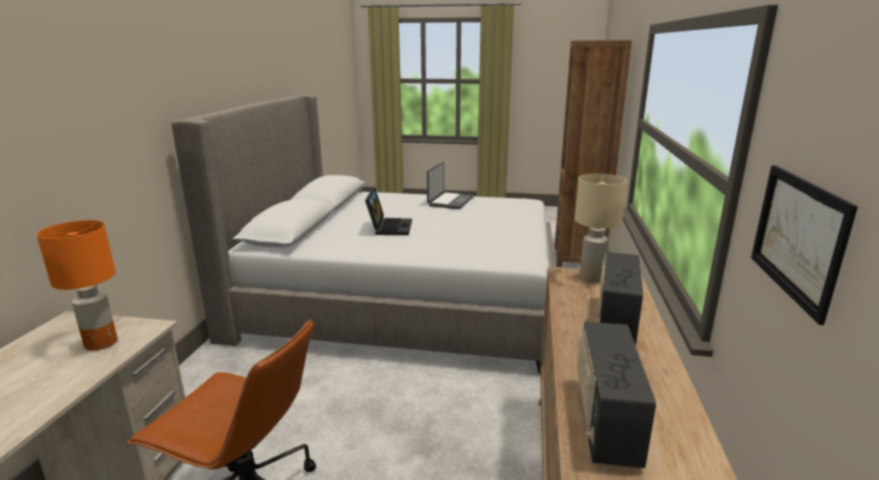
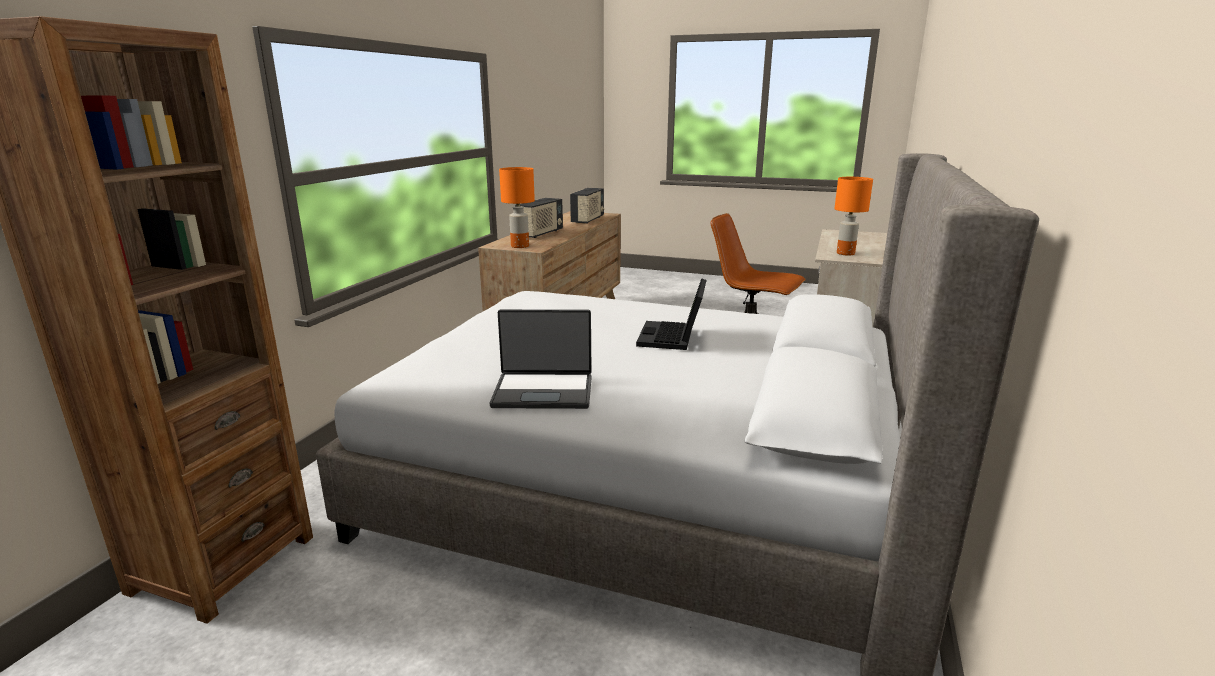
camera: 170 degrees left, 0 degrees up
laptop [427,162,473,209] -> laptop turned 120 degrees counterclockwise [490,309,592,409]
beige table lamp [575,174,627,283] -> orange table lamp [499,167,535,248]
picture [751,165,858,325] -> none

